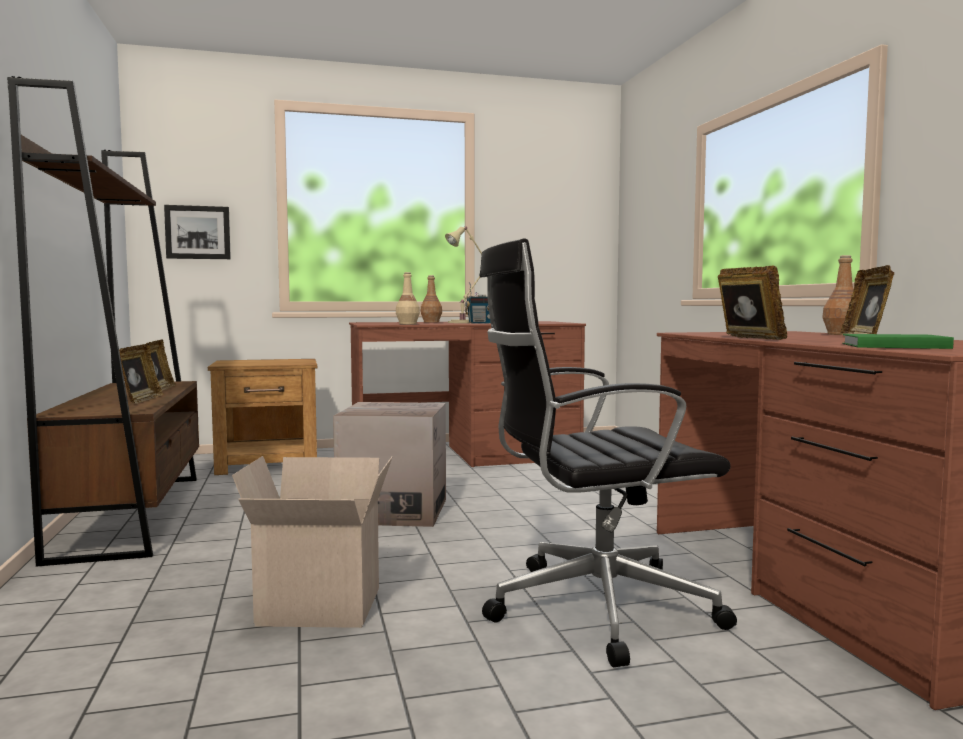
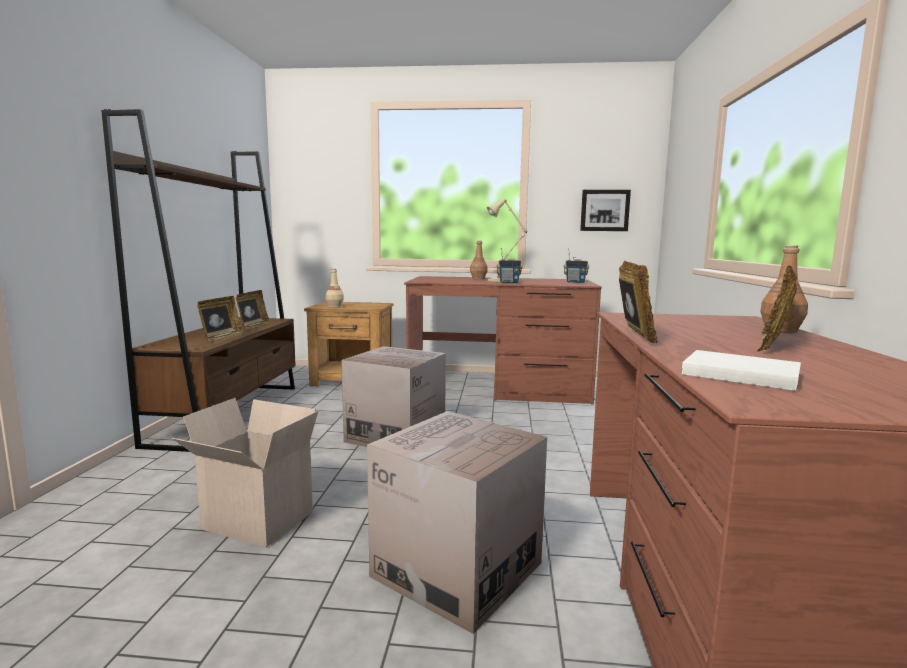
camera: 20 degrees right, 5 degrees up
picture [164,205,231,259] -> picture moved to [580,190,631,231]
beige bottle [396,272,420,324] -> beige bottle moved to [326,269,344,308]
black office chair [480,238,737,667] -> cardboard box [367,411,547,634]
green book [842,334,954,349] -> white book [681,350,801,391]
none -> radio [564,249,589,283]

